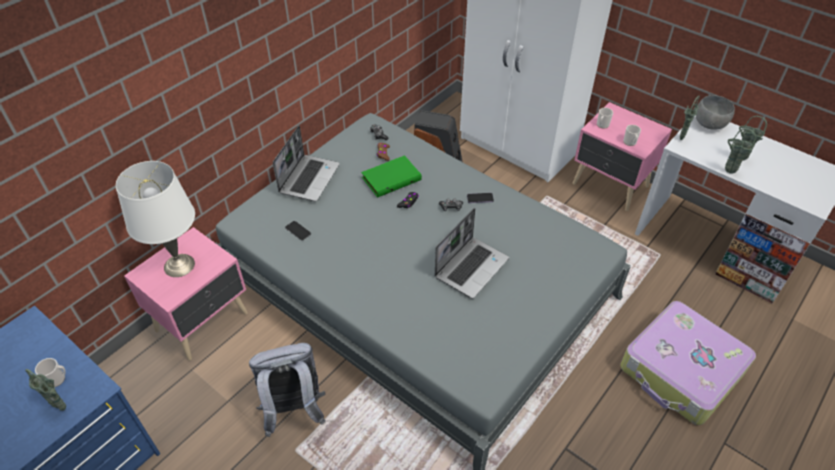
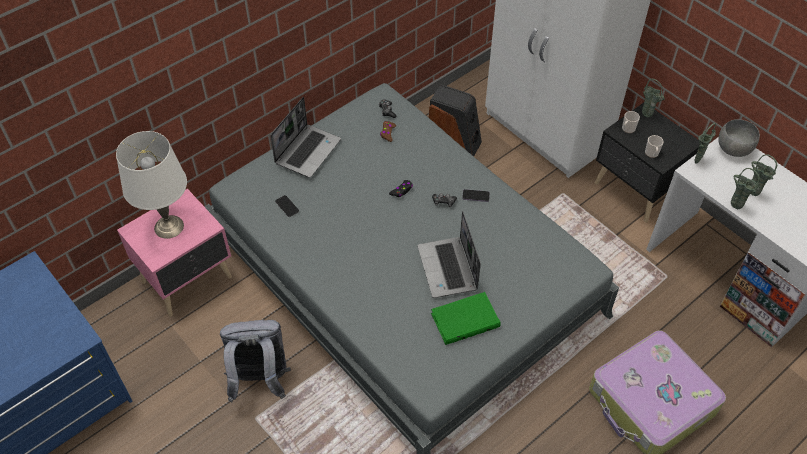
camera: 10 degrees right, 5 degrees up
green vase [26,369,66,411] -> green vase moved to [642,79,665,117]
mug [35,358,66,387] -> none
green book [361,155,422,198] -> green book moved to [431,292,501,345]
laptop [435,208,509,299] -> laptop turned 120 degrees clockwise [418,211,481,298]
pink nightstand [573,102,672,211] -> black nightstand [595,103,700,223]

